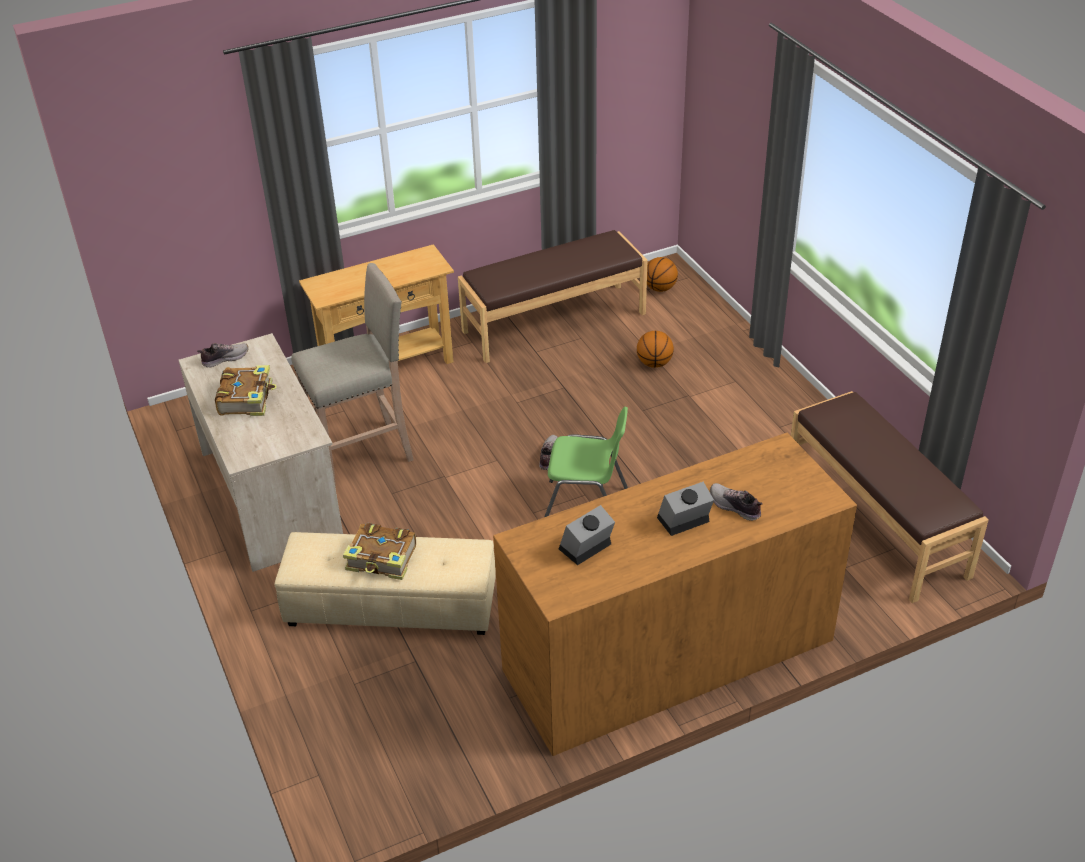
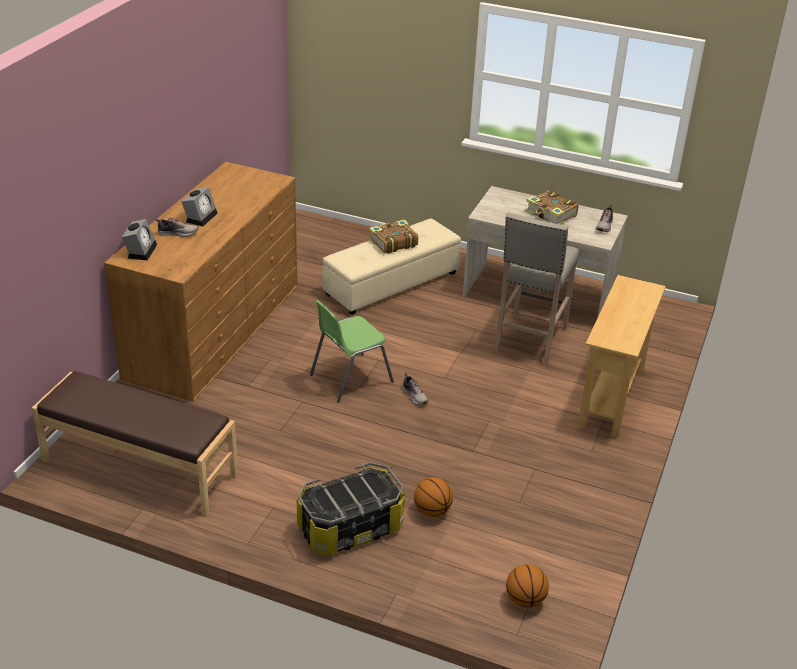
camera: 135 degrees right, 5 degrees down
brown bench [458,230,648,363] -> none
alarm clock [559,505,615,565] -> alarm clock moved to [122,219,157,260]
none -> storage box [297,462,405,556]

